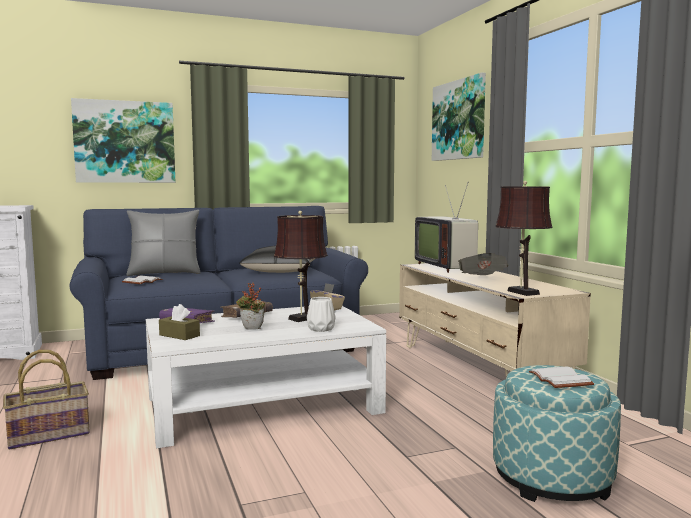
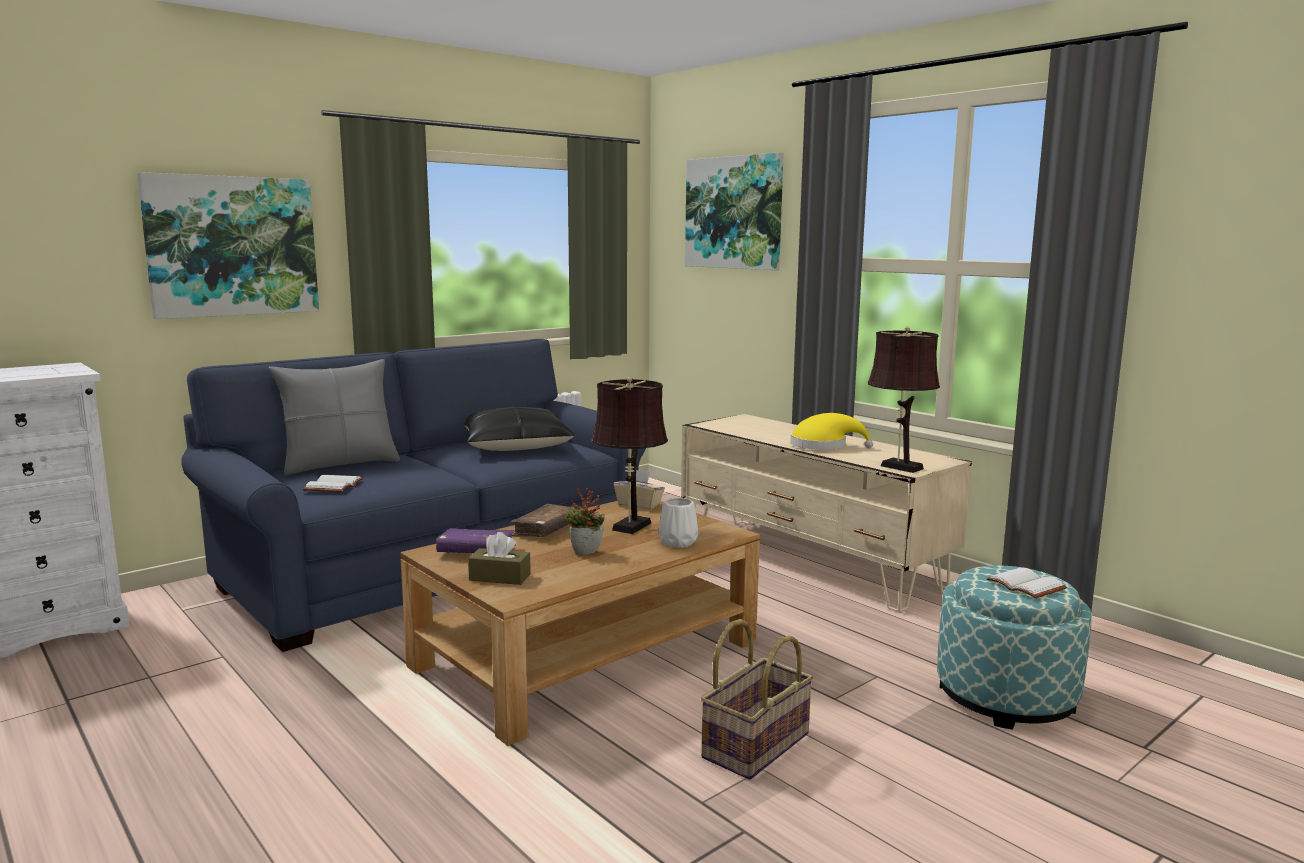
camera: 20 degrees left, 5 degrees up
basket [3,350,90,449] -> basket moved to [700,619,813,780]
white coffee table [146,306,386,449] -> brown coffee table [400,501,760,746]
television [415,181,478,273] -> none
newspaper [458,253,509,275] -> yellow hat [790,413,873,450]

